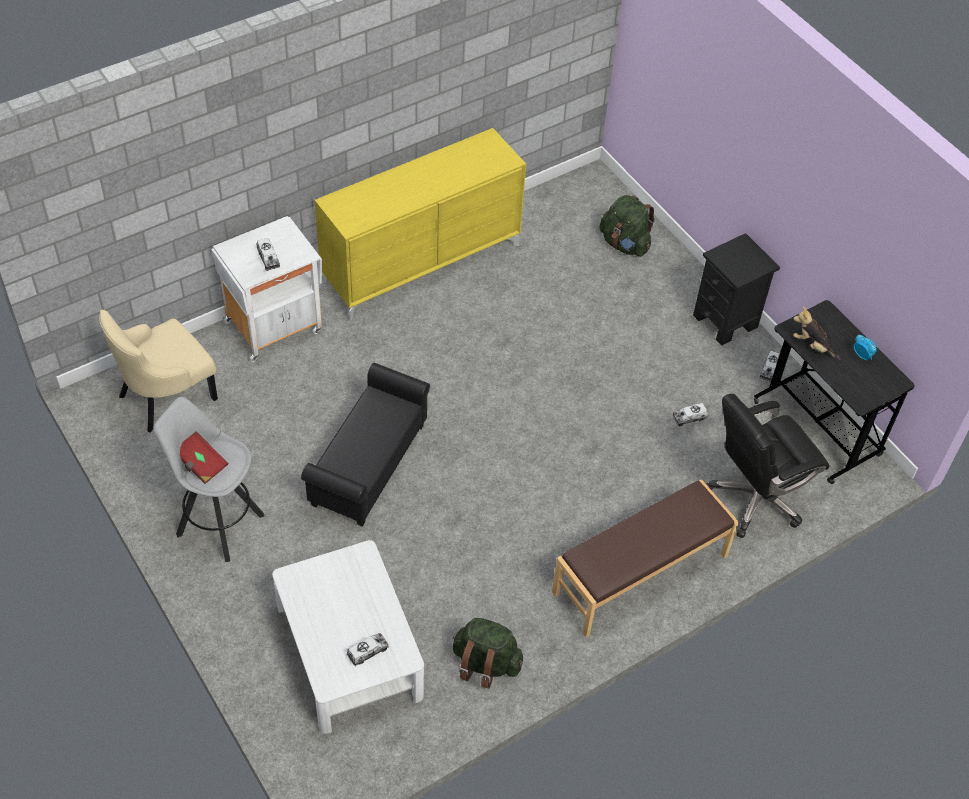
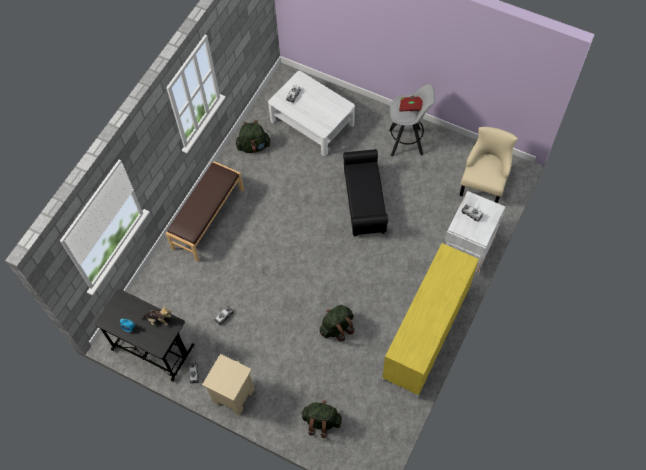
camera: 155 degrees right, 10 degrees up
black nightstand [693,233,780,346] -> beige nightstand [202,354,254,416]
black office chair [706,394,829,538] -> none
none -> green backpack [320,305,355,342]

